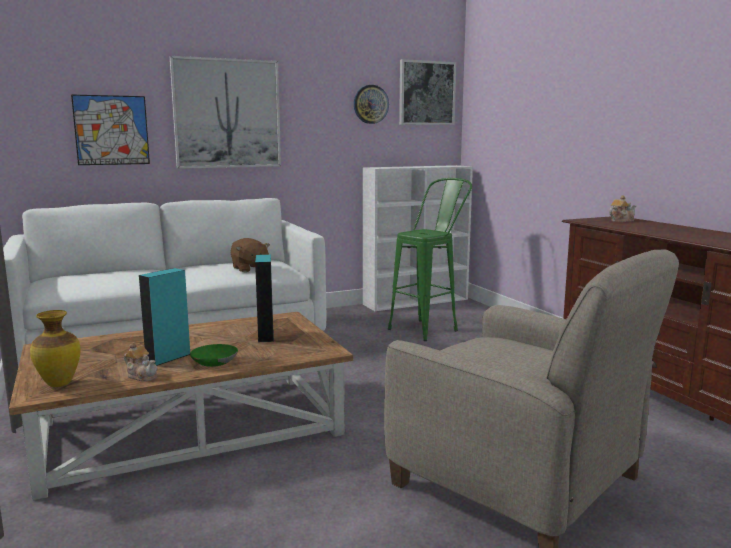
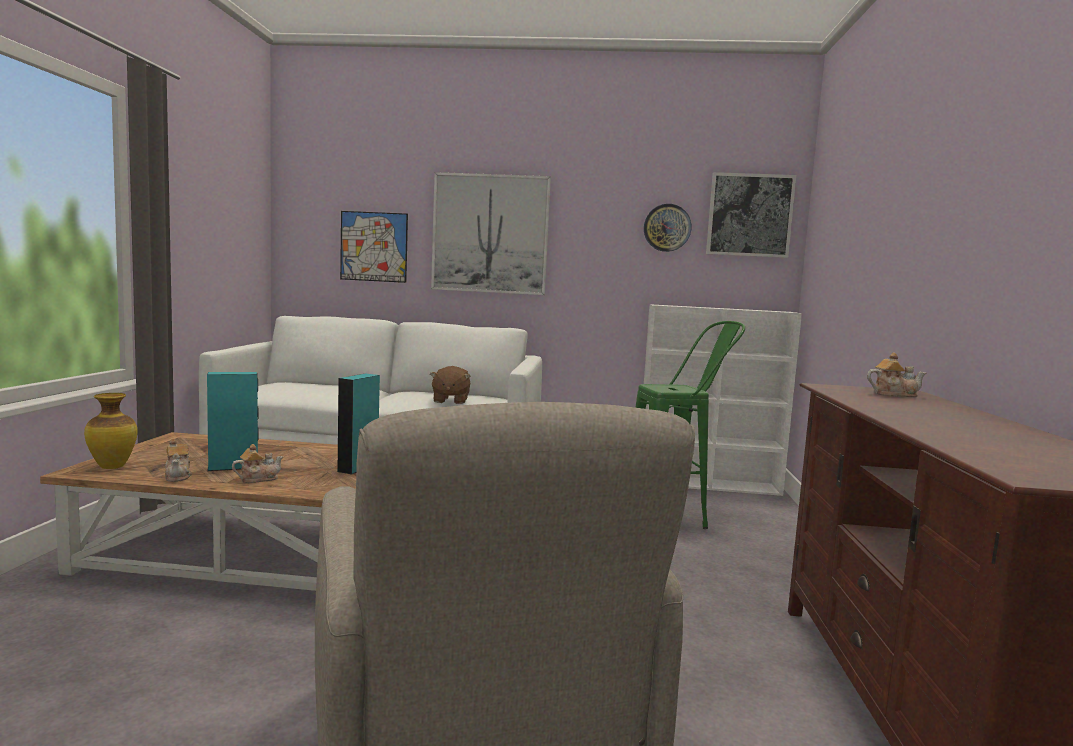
camera: 30 degrees right, 5 degrees down
green bowl [190,344,238,367] -> teapot [232,444,284,483]

